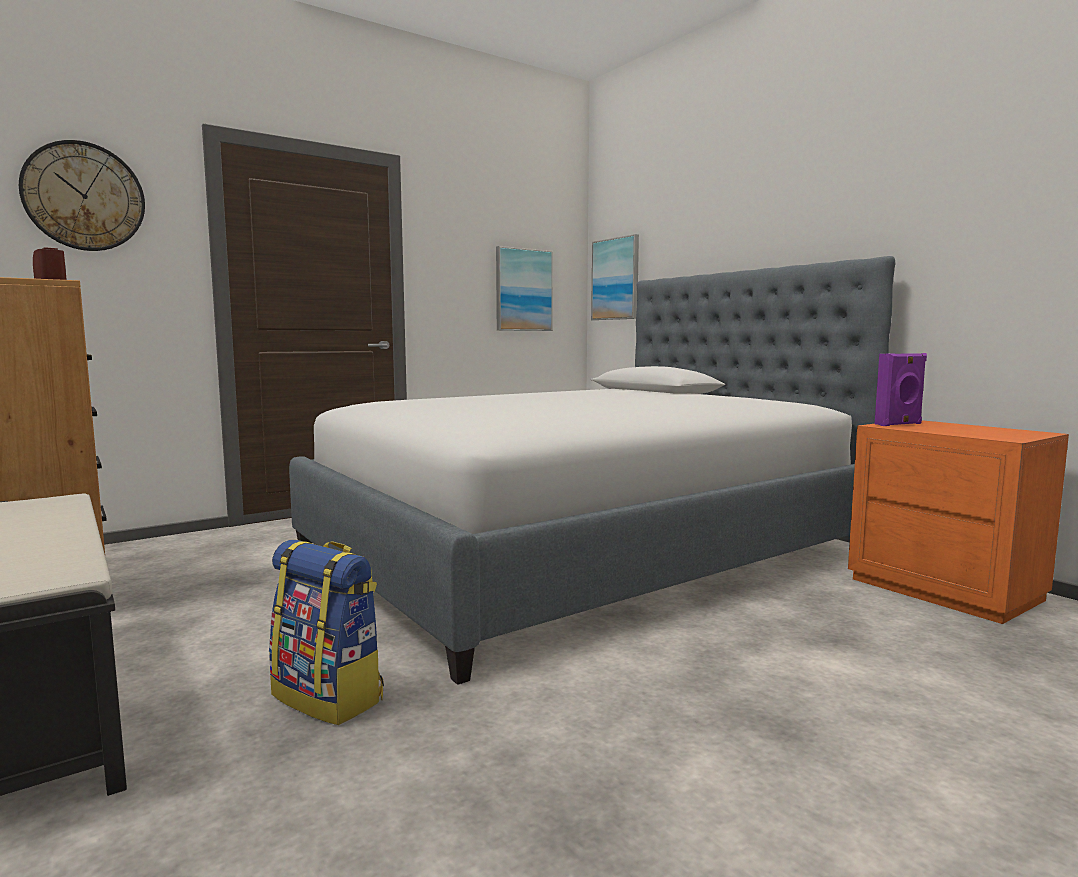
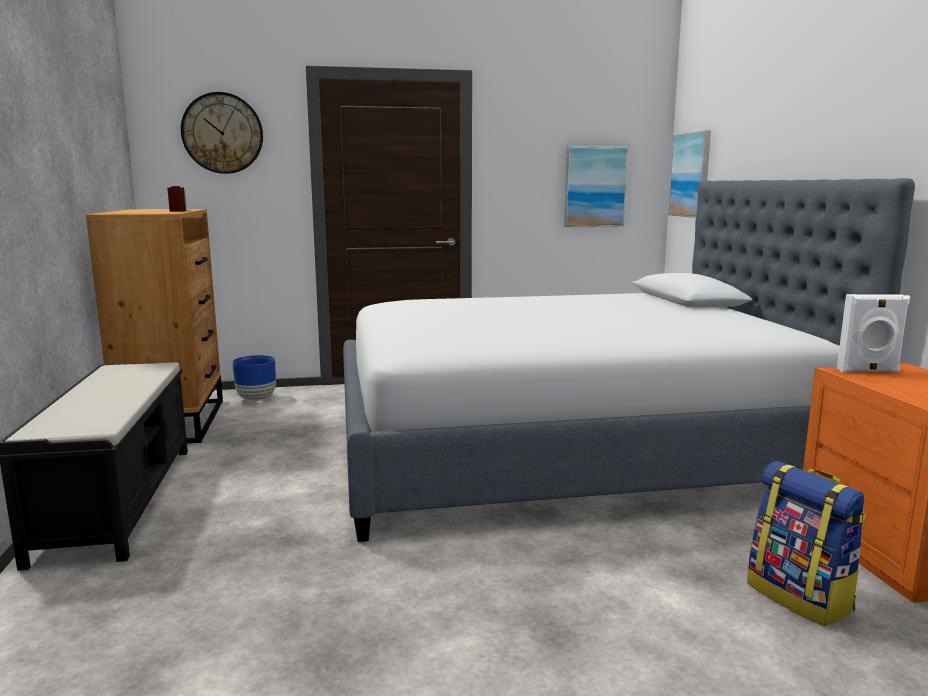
camera: 25 degrees right, 5 degrees up
backpack [269,540,384,725] -> backpack moved to [747,461,866,627]
purple speaker [875,353,927,426] -> white speaker [837,294,910,373]
none -> blue planter [233,355,276,401]

